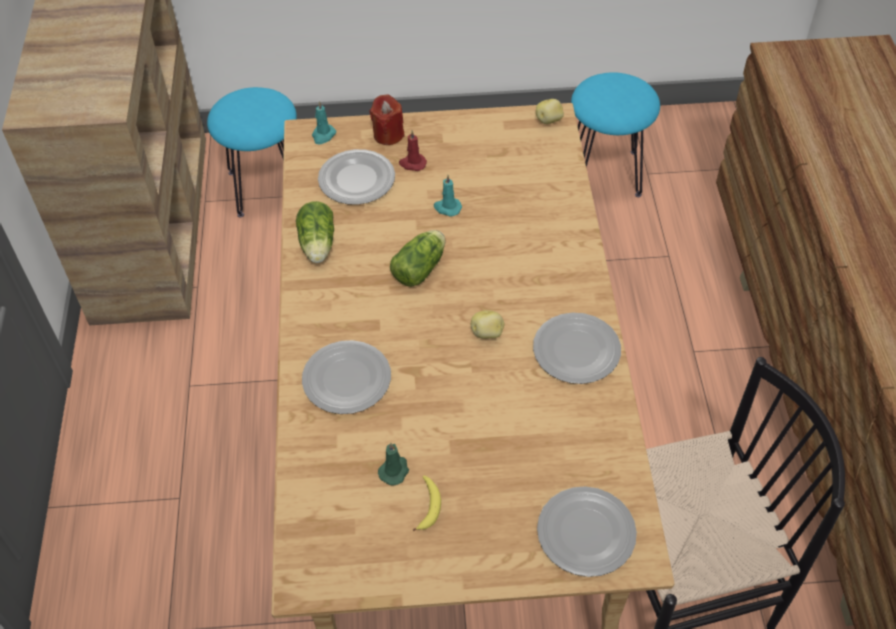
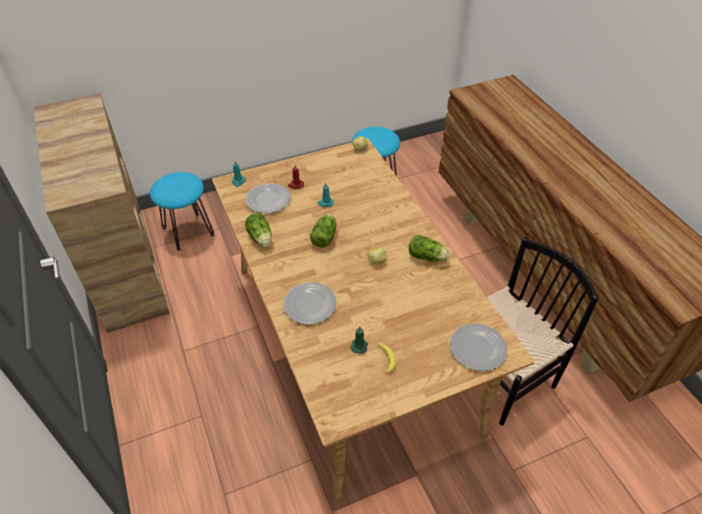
camera: 20 degrees left, 5 degrees down
red candle [370,94,405,145] -> none
plate [533,312,621,384] -> lettuce [409,235,450,262]

